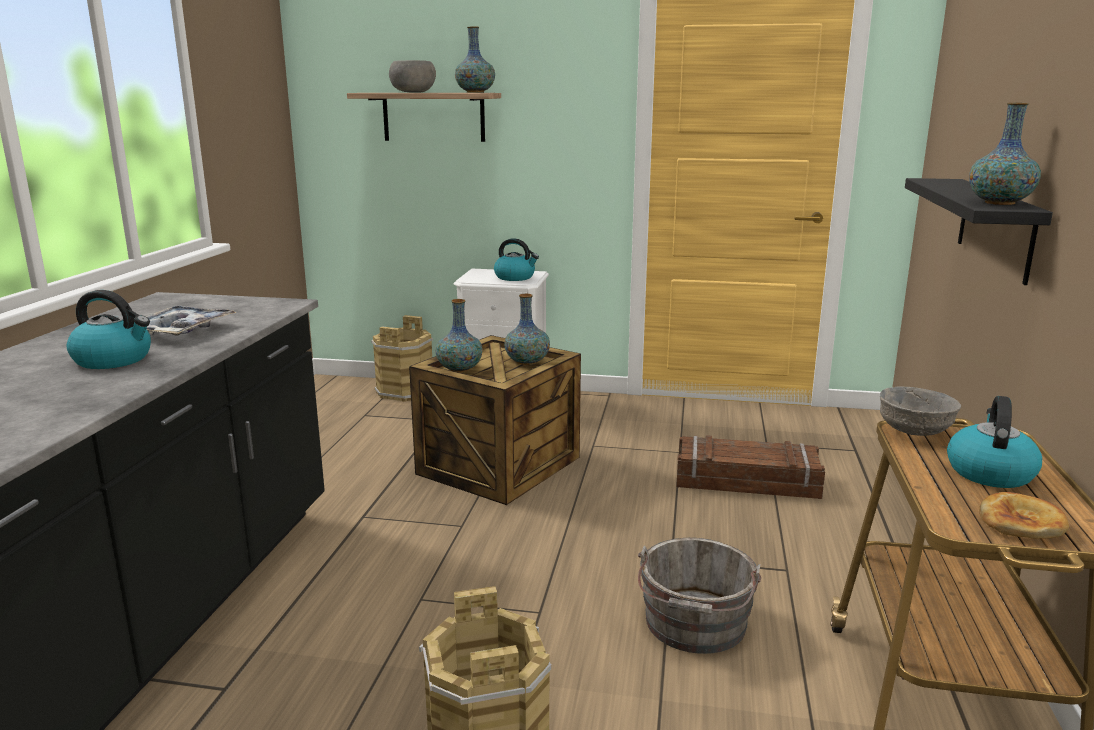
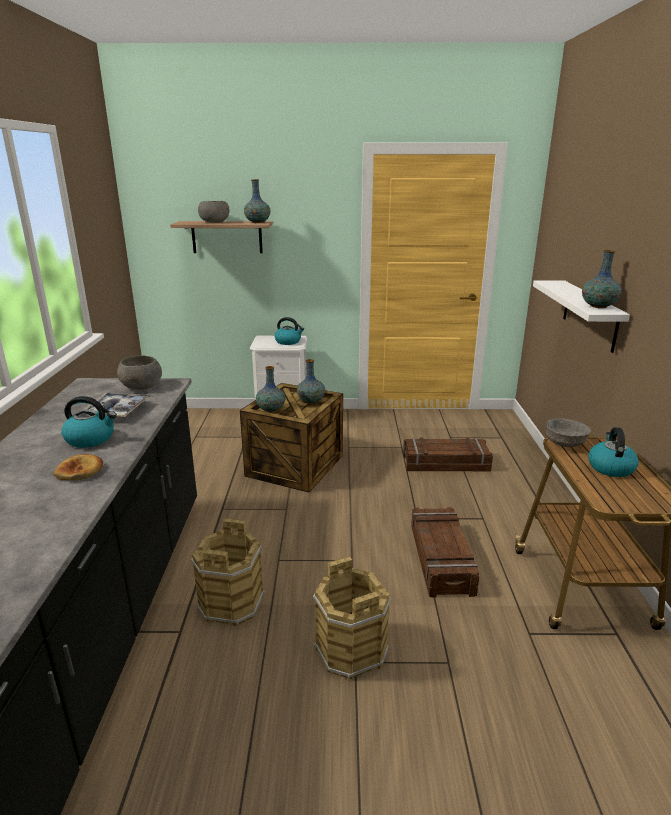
camera: 10 degrees left, 5 degrees up
brown bucket [371,315,433,402] -> brown bucket moved to [191,518,265,626]
grey bucket [638,538,761,654] -> crate [411,507,479,597]
black shelf [905,178,1053,285] -> white shelf [533,281,630,353]
bread [979,492,1069,539] -> bread moved to [53,454,103,480]
none -> grey bowl [117,355,162,390]

